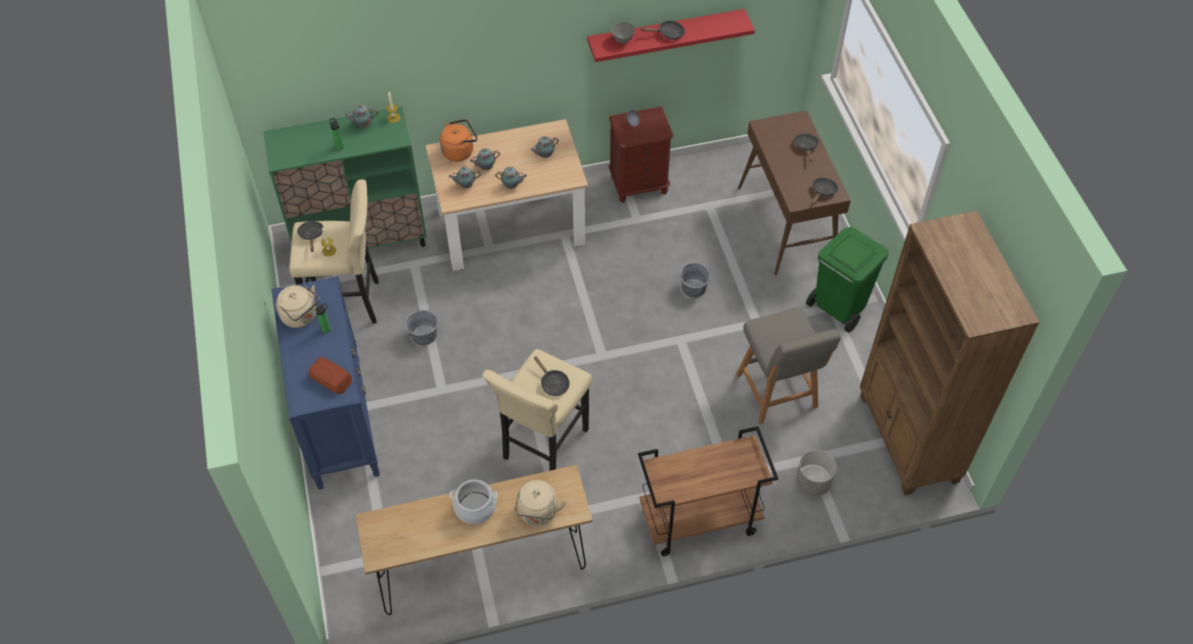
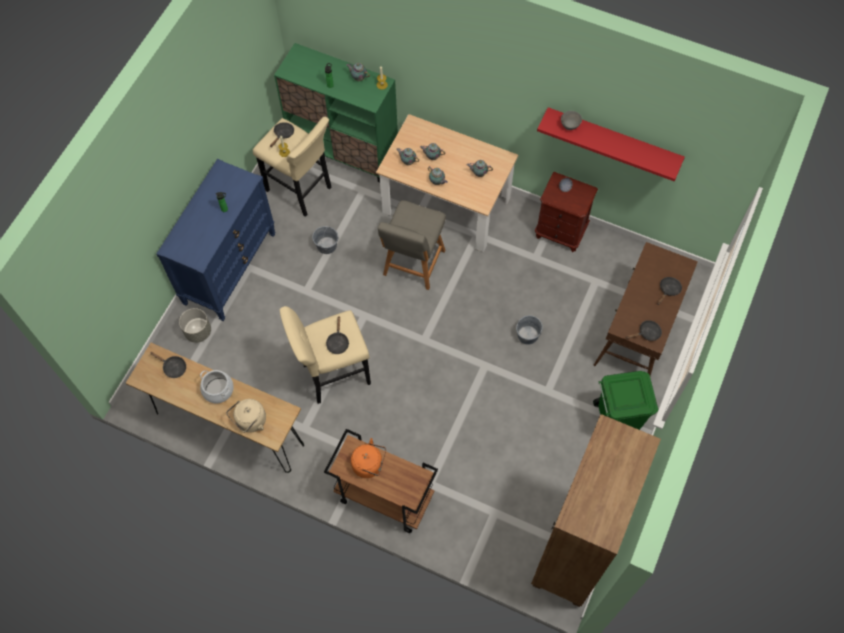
camera: 40 degrees right, 10 degrees up
beige kettle [276,285,320,328] -> none
bread [309,357,352,394] -> none
orange kettle [440,119,478,162] -> orange kettle moved to [351,438,386,478]
black frying pan [641,20,685,39] -> black frying pan moved to [150,352,186,378]
grey chair [736,307,841,424] -> grey chair moved to [378,200,446,290]
grey planter [796,450,837,496] -> grey planter moved to [179,308,211,343]

